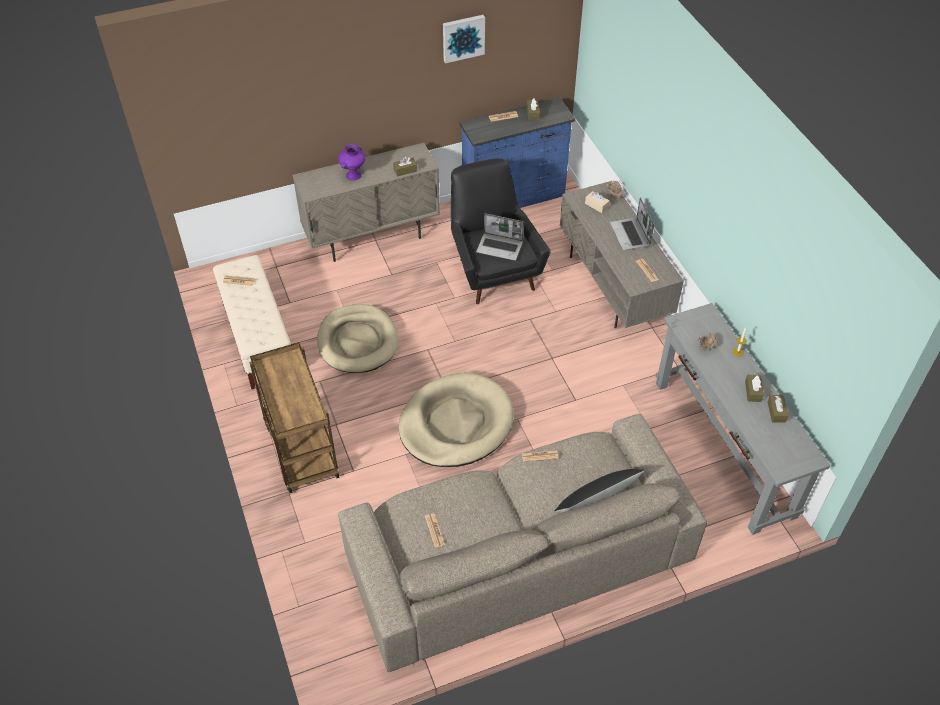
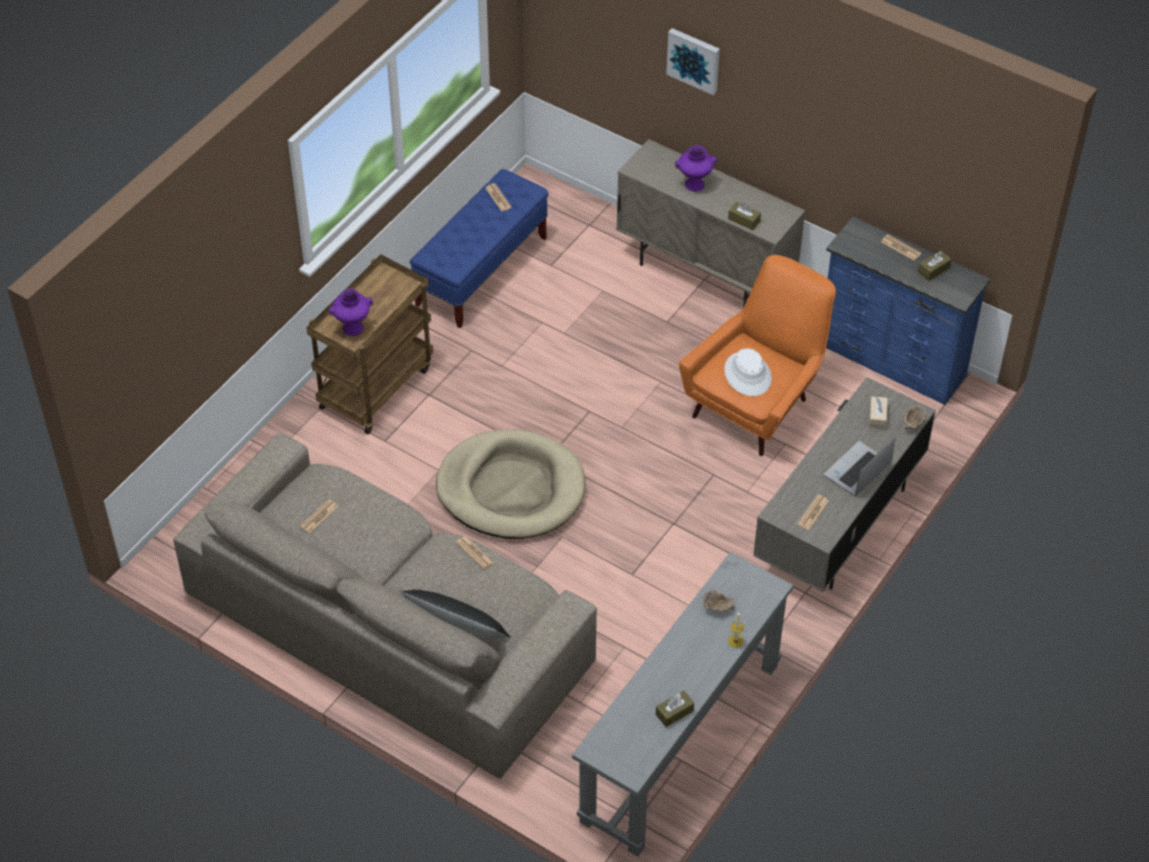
camera: 55 degrees right, 0 degrees up
beige bench [213,255,291,389] -> blue bench [410,169,548,328]
beige dog bed [317,304,399,373] -> none
picture [443,15,485,63] -> picture moved to [666,28,720,95]
black armchair [451,158,551,304] -> orange armchair [679,255,836,456]
laptop [476,213,524,261] -> white hat [724,348,772,396]
brown tissue box [745,375,764,402] -> none
none -> purple vase [329,289,373,336]

